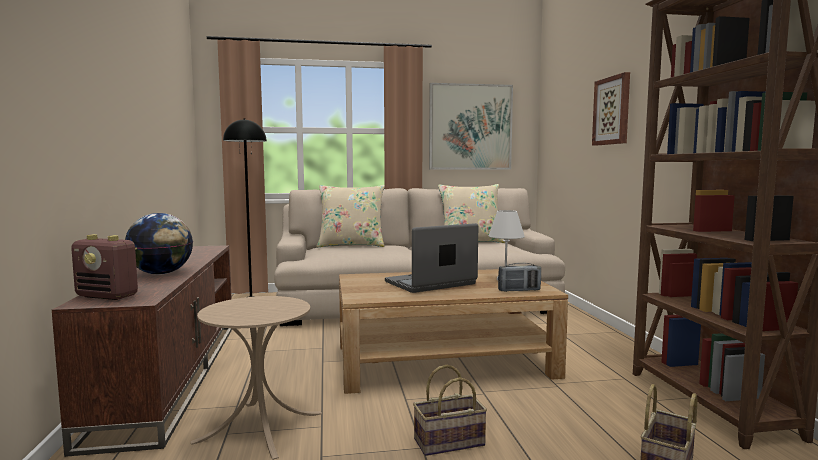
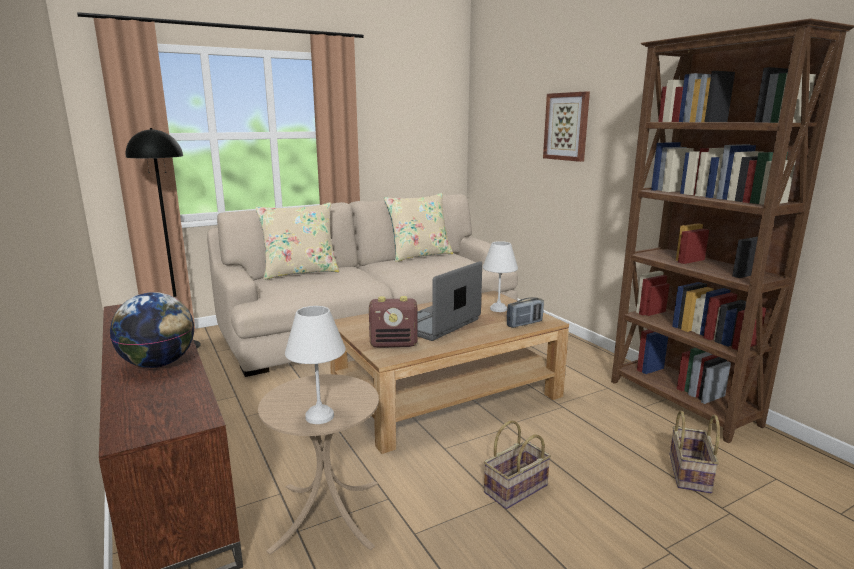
camera: 20 degrees left, 10 degrees up
radio [71,234,138,300] -> radio moved to [369,296,418,348]
picture [429,83,513,170] -> none
none -> white table lamp [285,306,346,424]

